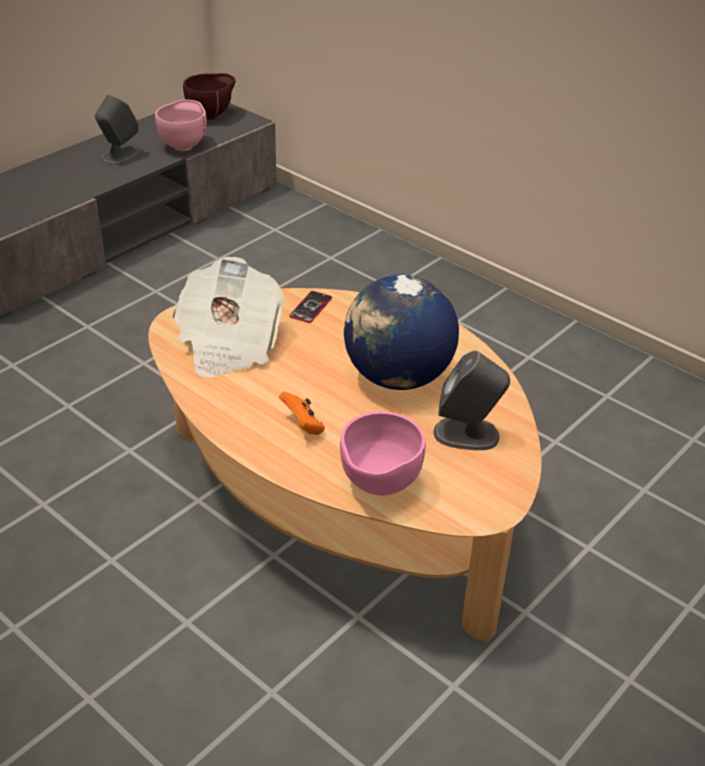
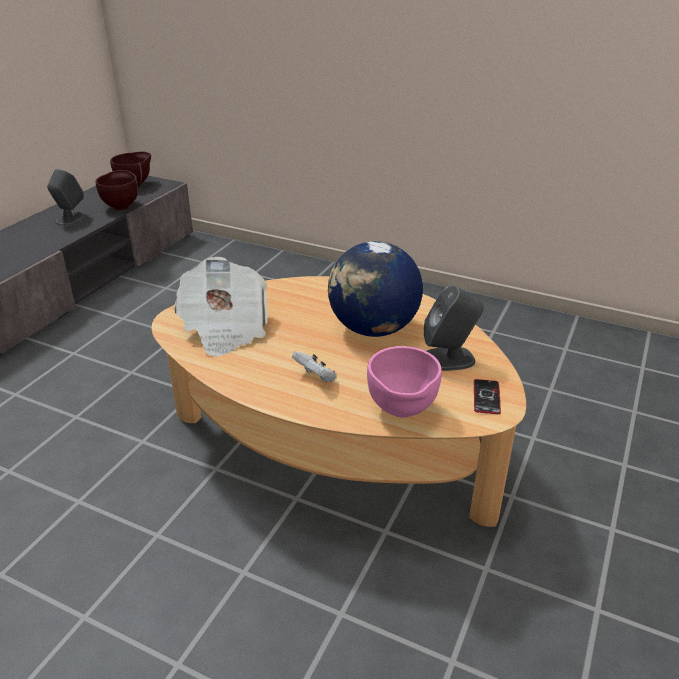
camera: 15 degrees left, 5 degrees down
pink bowl [155,99,207,151] -> brown bowl [96,170,138,210]
orange game controller [279,391,325,435] -> white game controller [292,351,337,383]
phone [289,291,332,323] -> phone moved to [474,379,501,414]

